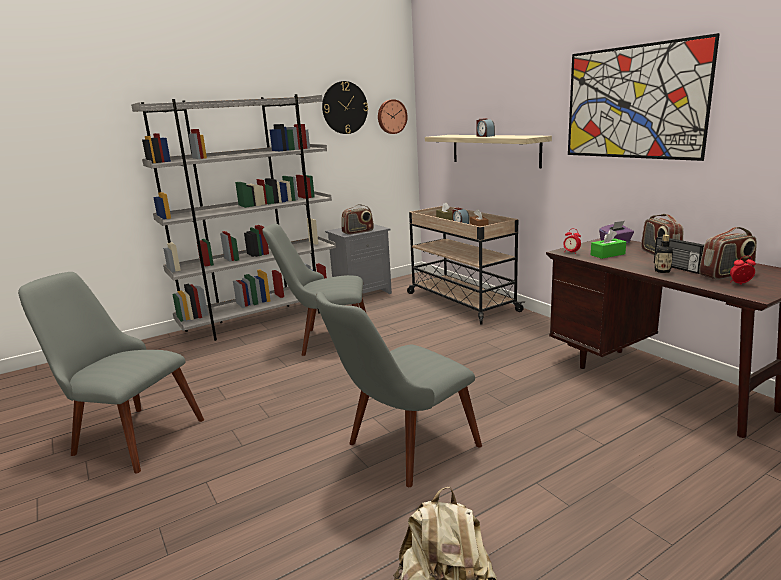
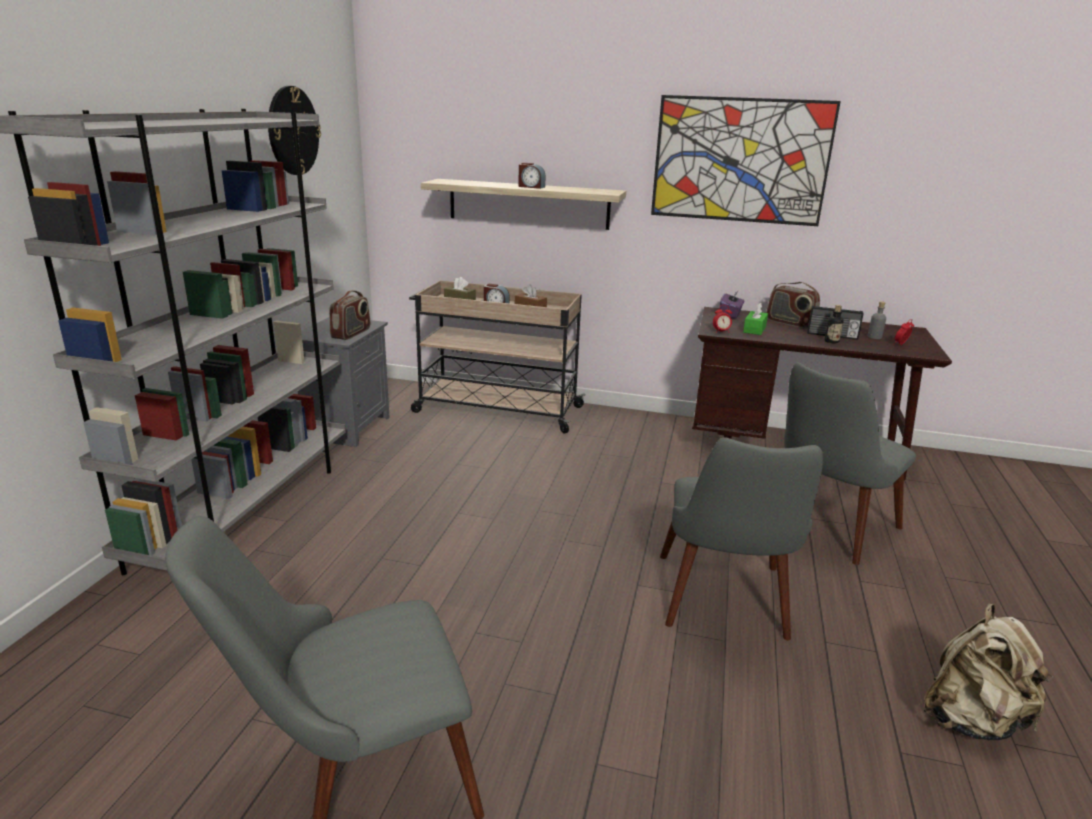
camera: 45 degrees left, 5 degrees up
grey chair [262,223,367,356] -> grey chair moved to [784,362,916,565]
wall clock [378,99,408,134] -> none
radio [699,227,757,280] -> grey bottle [868,301,886,339]

